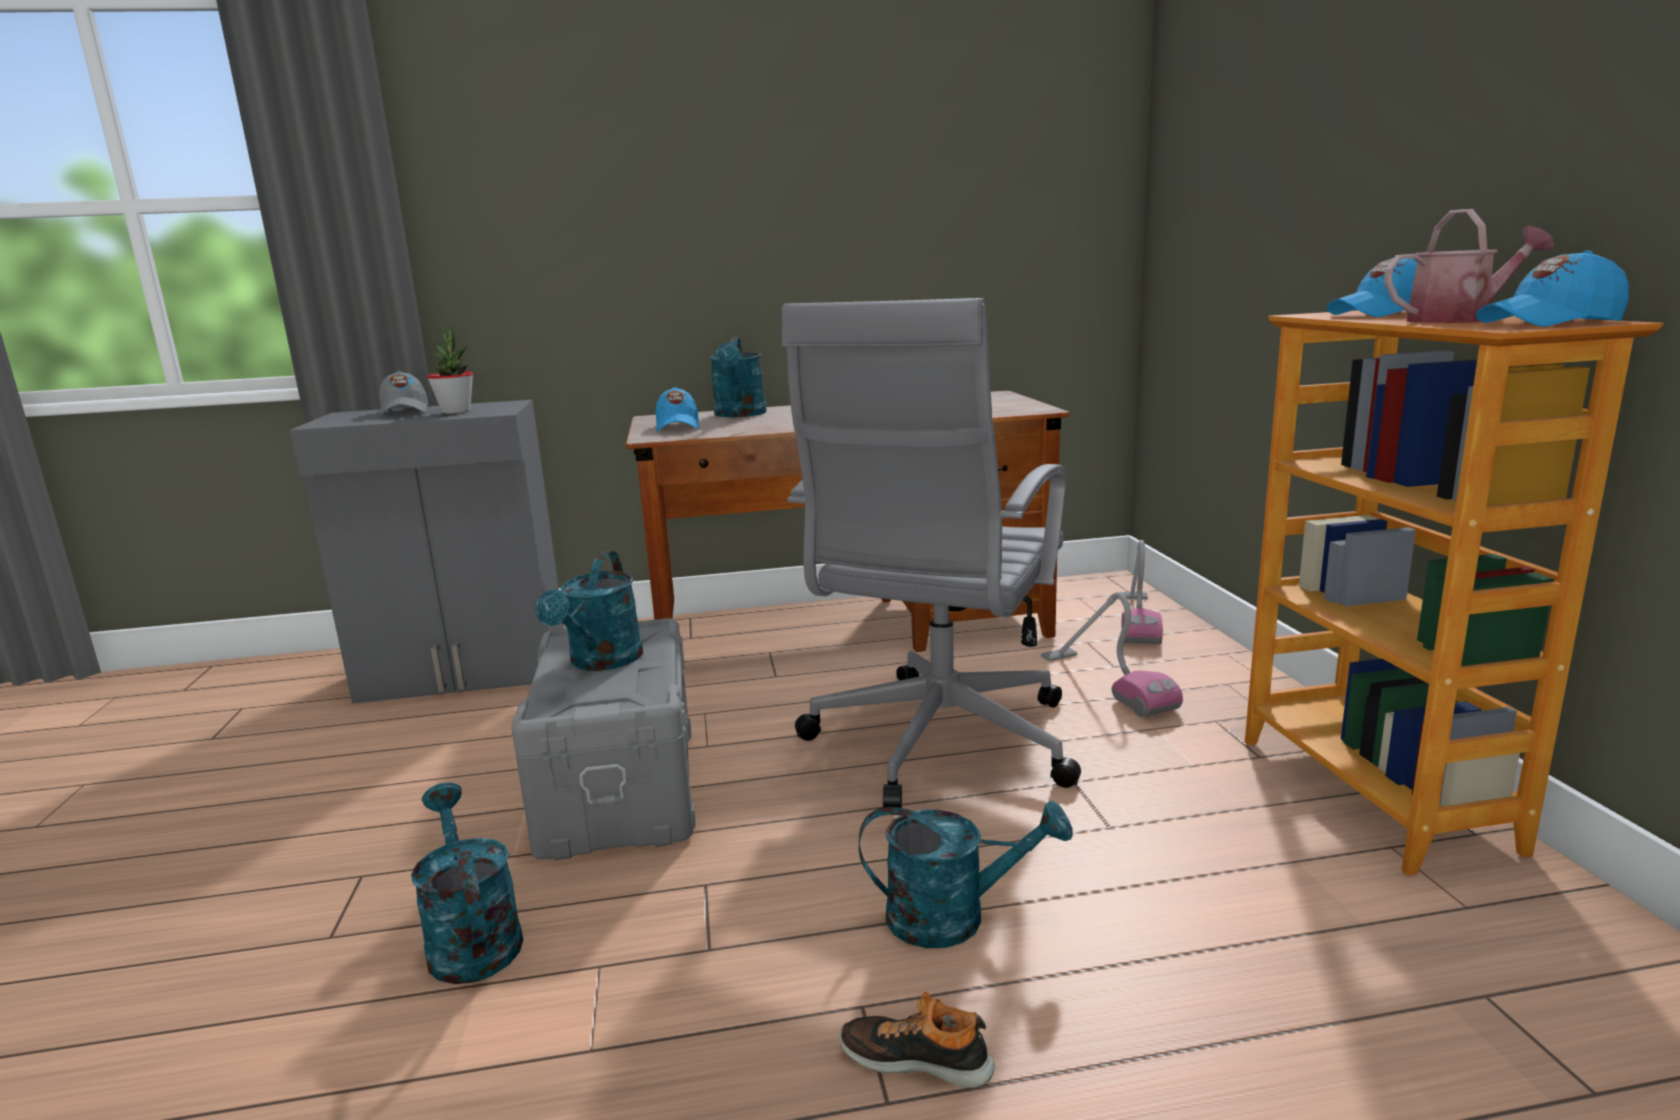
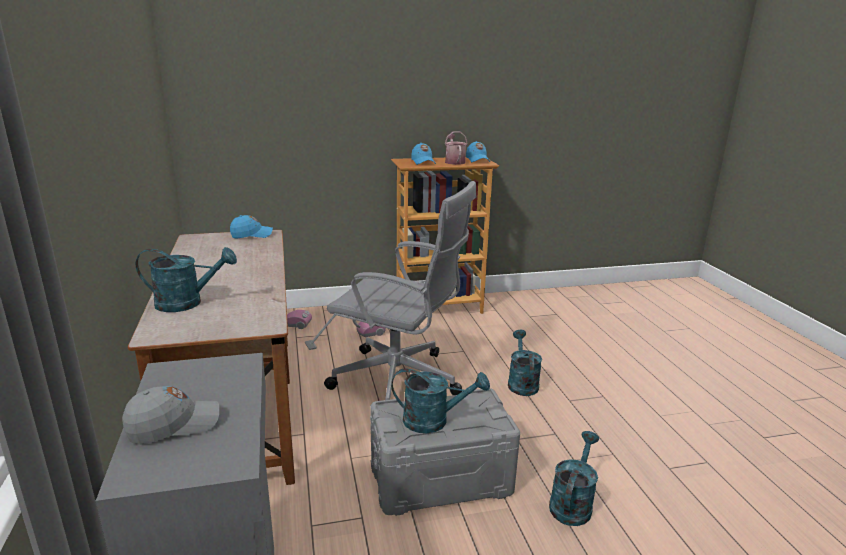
camera: 95 degrees left, 5 degrees up
turquoise watering can [411,782,523,984] -> turquoise watering can turned 150 degrees clockwise [549,431,599,526]
potted plant [427,327,473,414] -> none
blue cap [656,387,699,432] -> blue cap moved to [230,215,273,239]
shoe [839,992,995,1088] -> none

